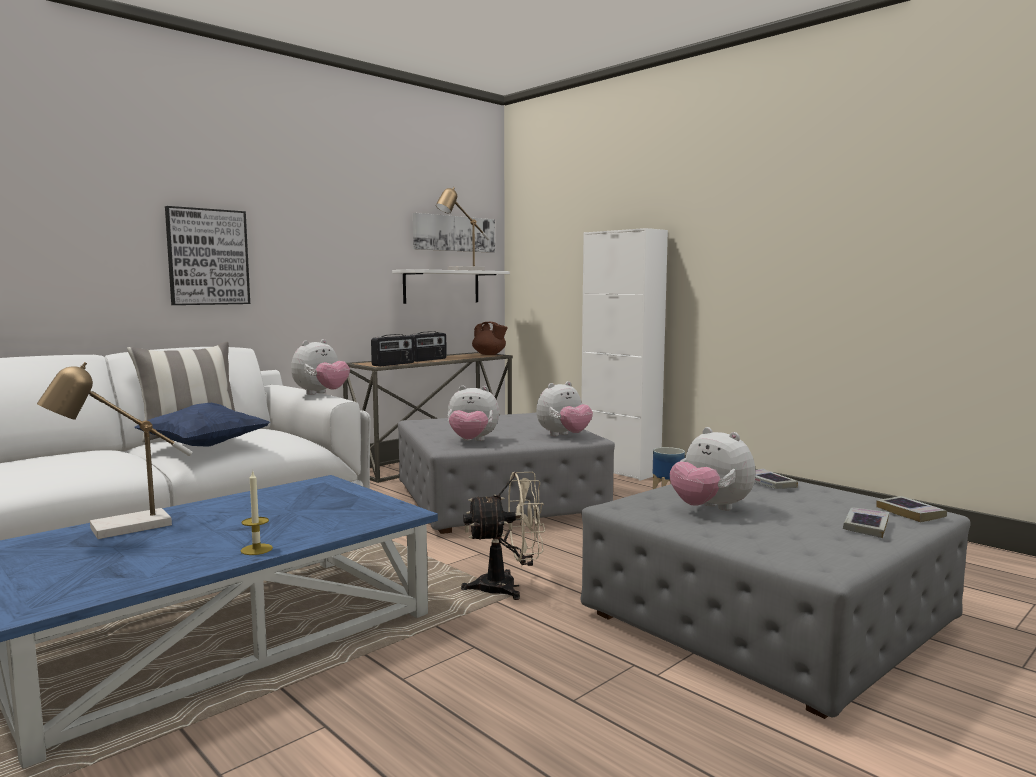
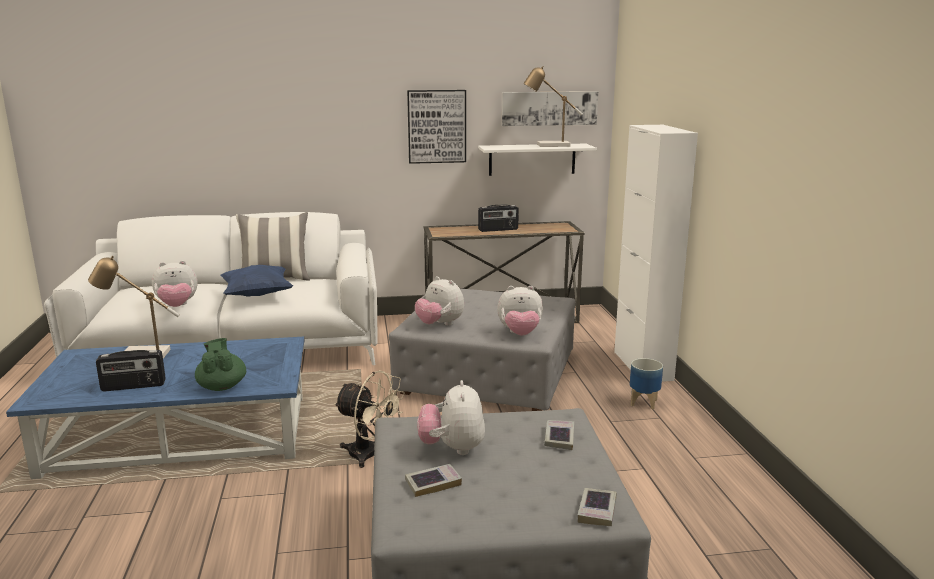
camera: 35 degrees right, 10 degrees up
picture [165,206,250,305] -> picture moved to [407,90,466,164]
candle [241,470,273,555] -> none
plush toy [291,339,350,395] -> plush toy moved to [152,260,197,307]
radio [371,334,414,367] -> radio moved to [96,350,166,392]
brown teapot [472,322,508,355] -> none
book [843,507,889,538] -> book moved to [405,464,462,497]
none -> green teapot [195,338,246,391]

